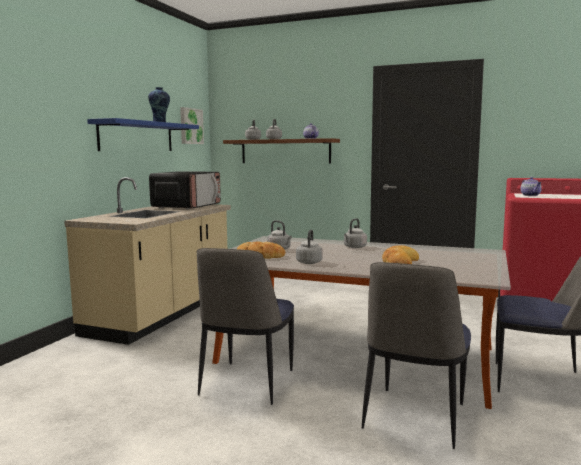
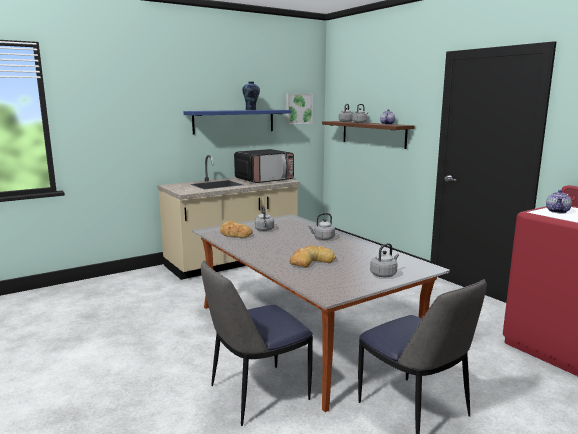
camera: 35 degrees right, 5 degrees up
chair [197,248,294,405] -> none
grey kettle [296,229,323,264] -> grey kettle moved to [370,243,399,277]

